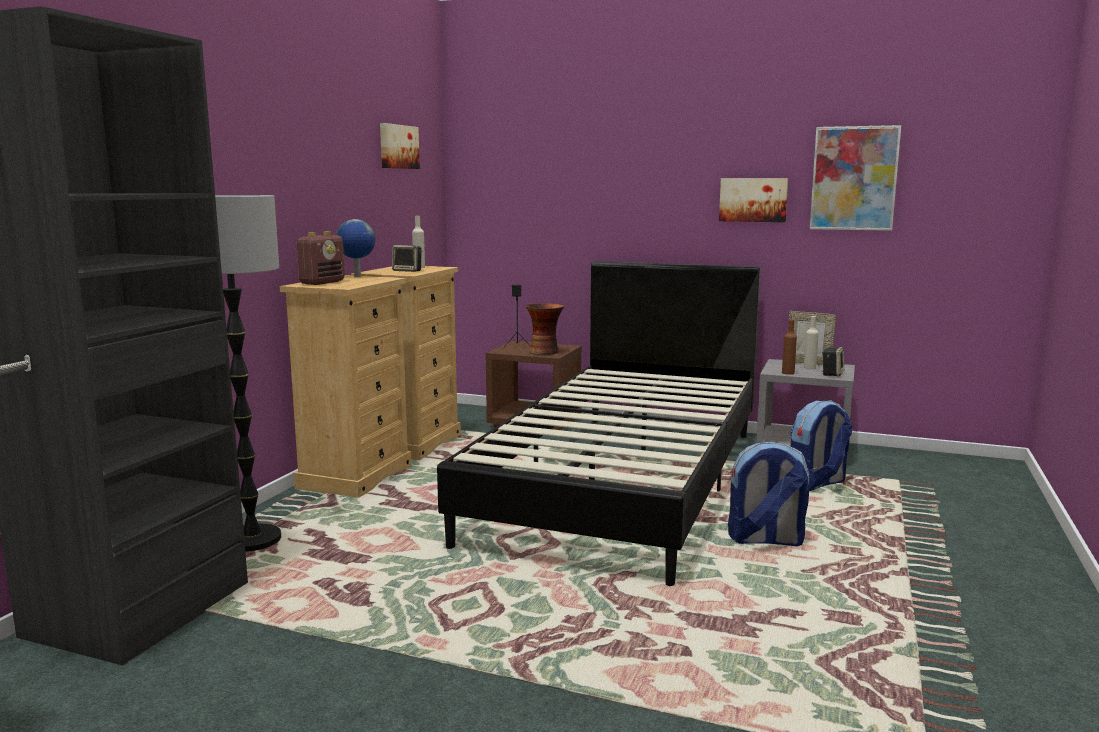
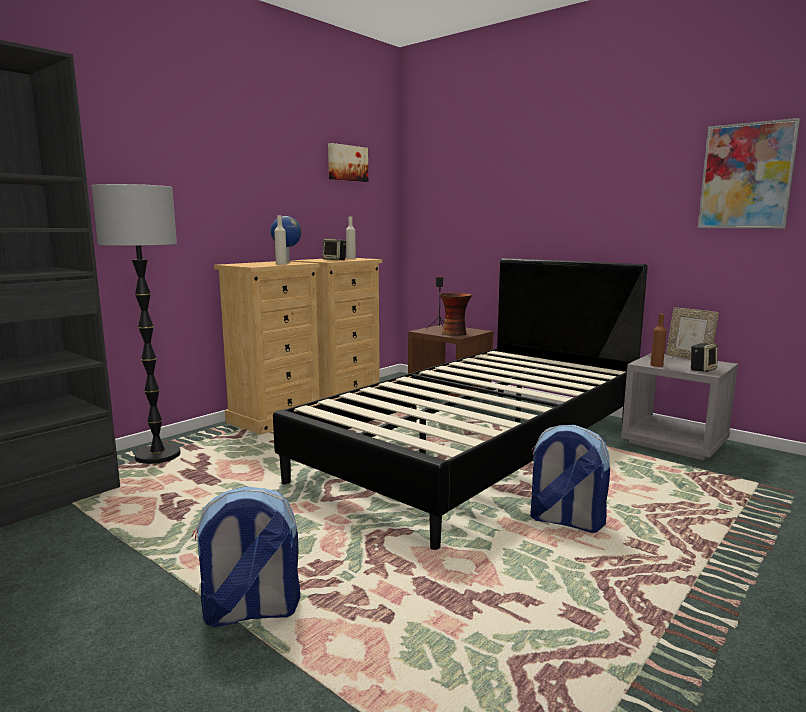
camera: 20 degrees right, 0 degrees up
radio [297,231,345,285] -> none
picture [719,178,788,222] -> none
backpack [790,401,853,491] -> backpack moved to [192,486,300,627]
beige bottle [804,316,819,370] -> beige bottle moved to [274,215,287,265]

